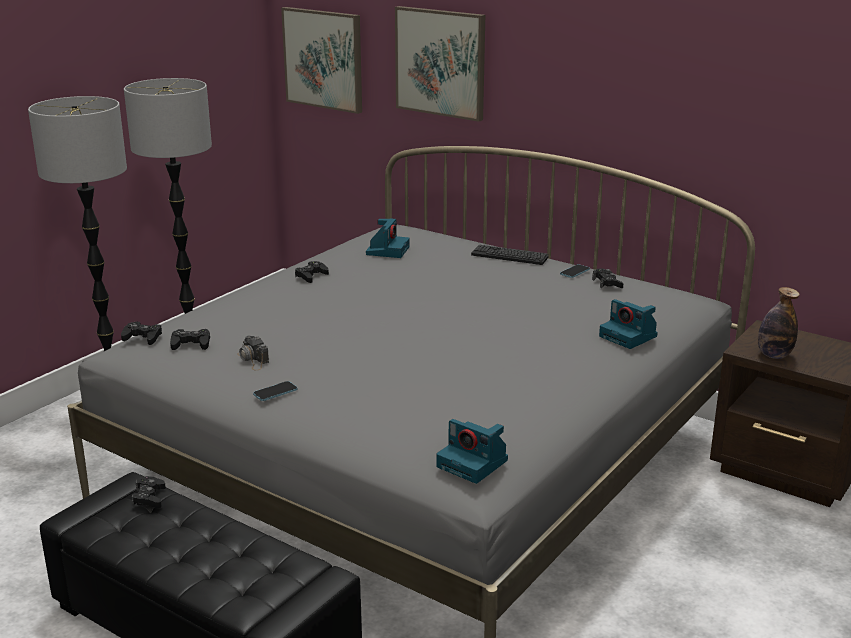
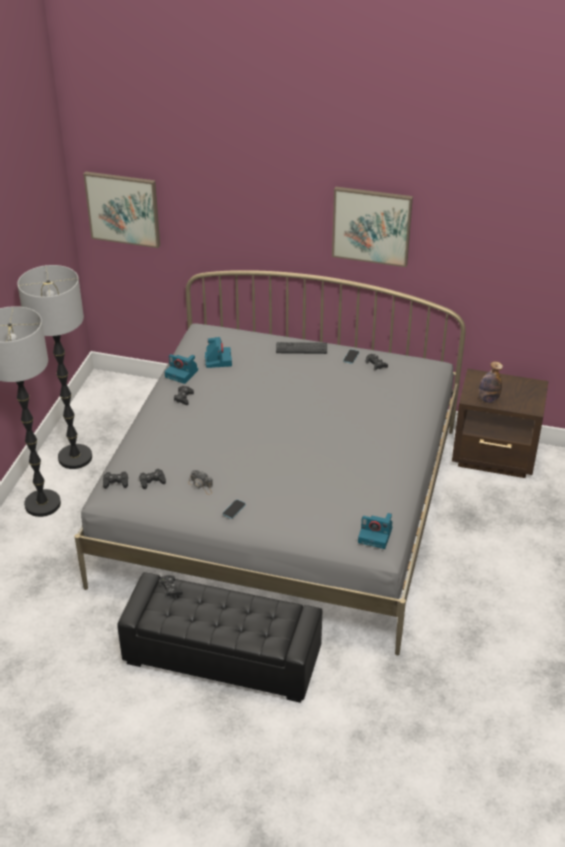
camera: 20 degrees left, 15 degrees up
picture [395,6,485,122] -> picture moved to [332,186,413,267]
camera [599,299,658,349] -> camera moved to [164,354,198,384]

